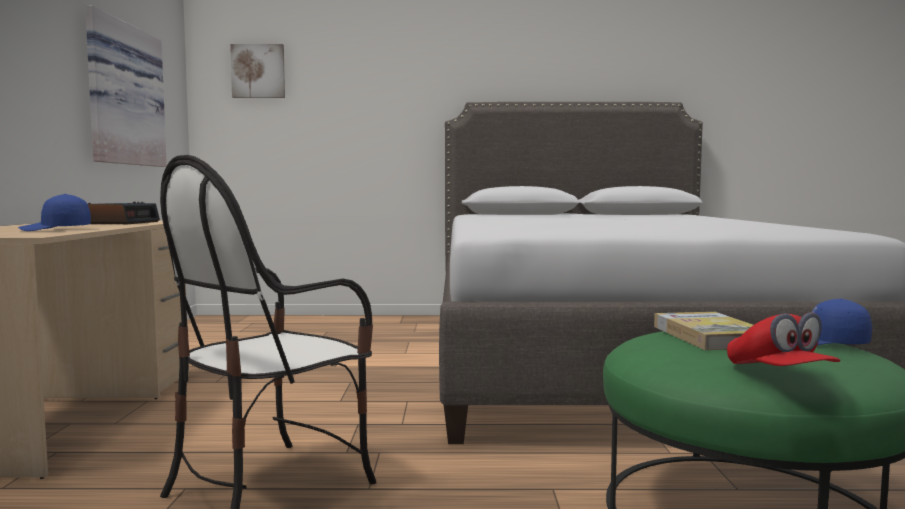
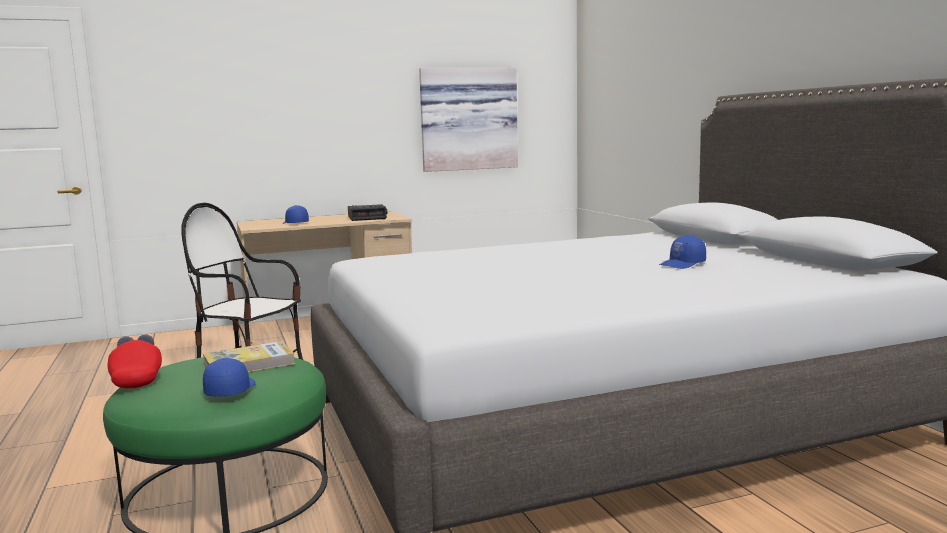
camera: 70 degrees right, 5 degrees up
picture [230,44,285,98] -> none
red cap [727,312,841,366] -> red cap turned 105 degrees clockwise [108,334,162,388]
none -> blue cap [659,235,706,269]

